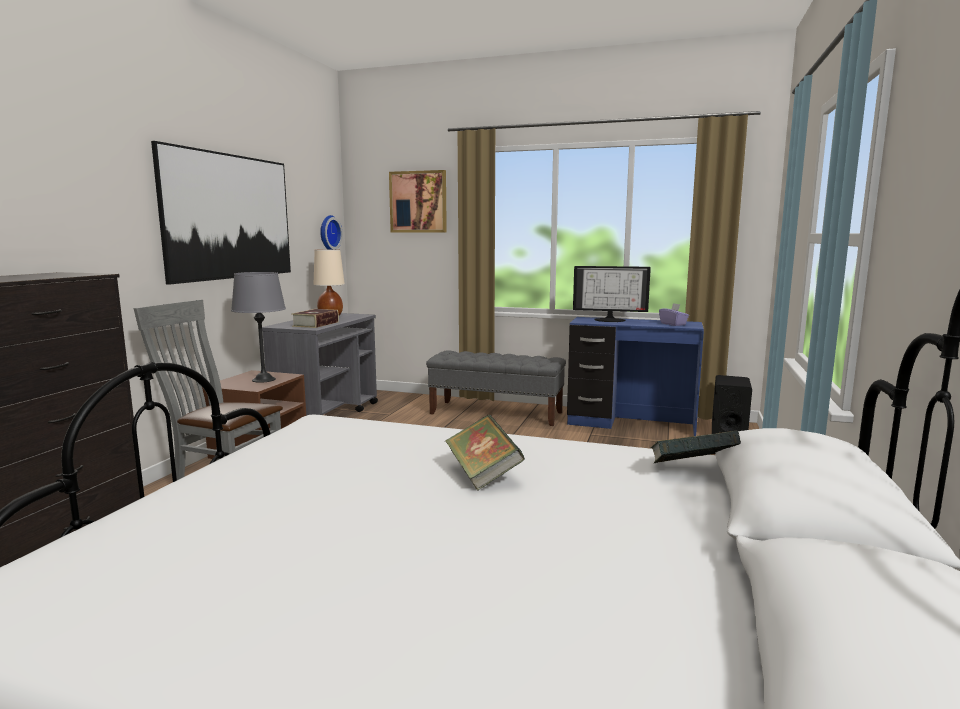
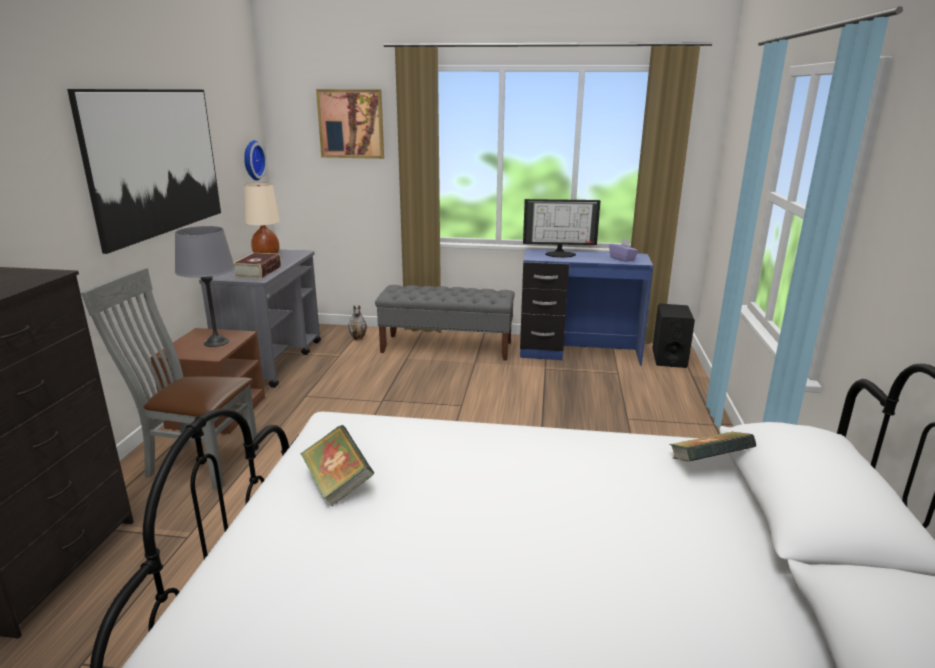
camera: 10 degrees left, 10 degrees up
book [446,415,525,491] -> book moved to [301,425,374,506]
none -> vase [348,305,367,341]

